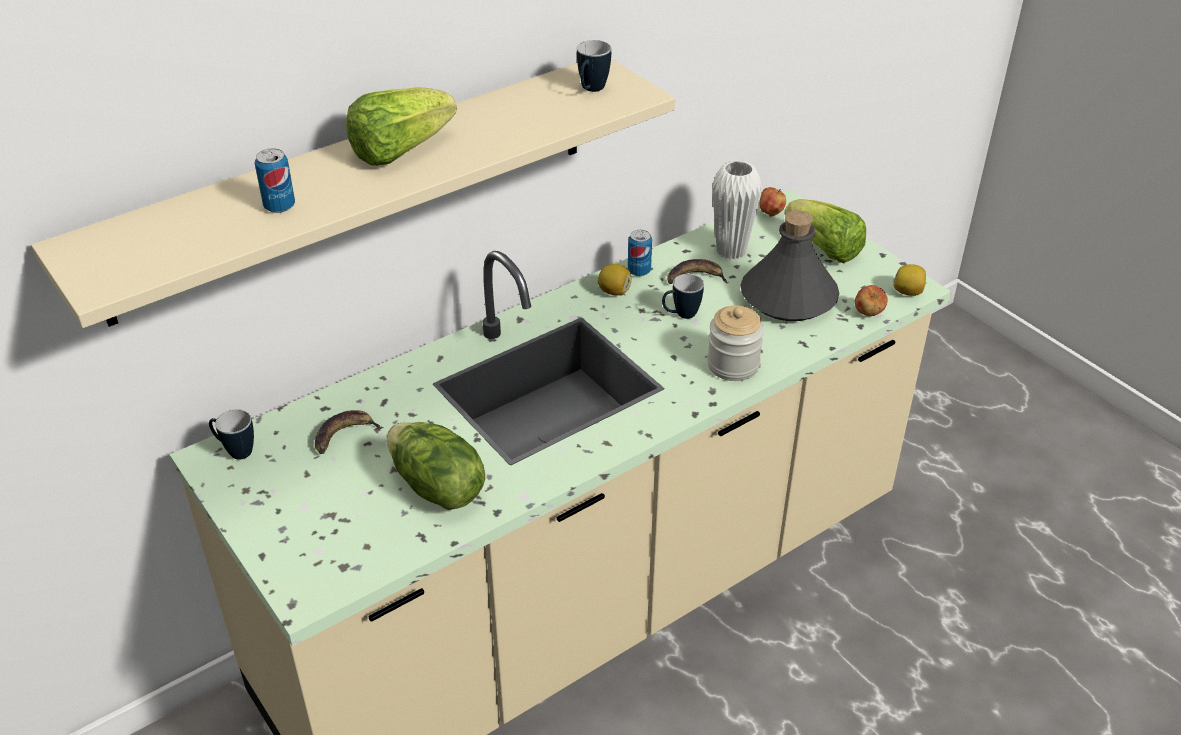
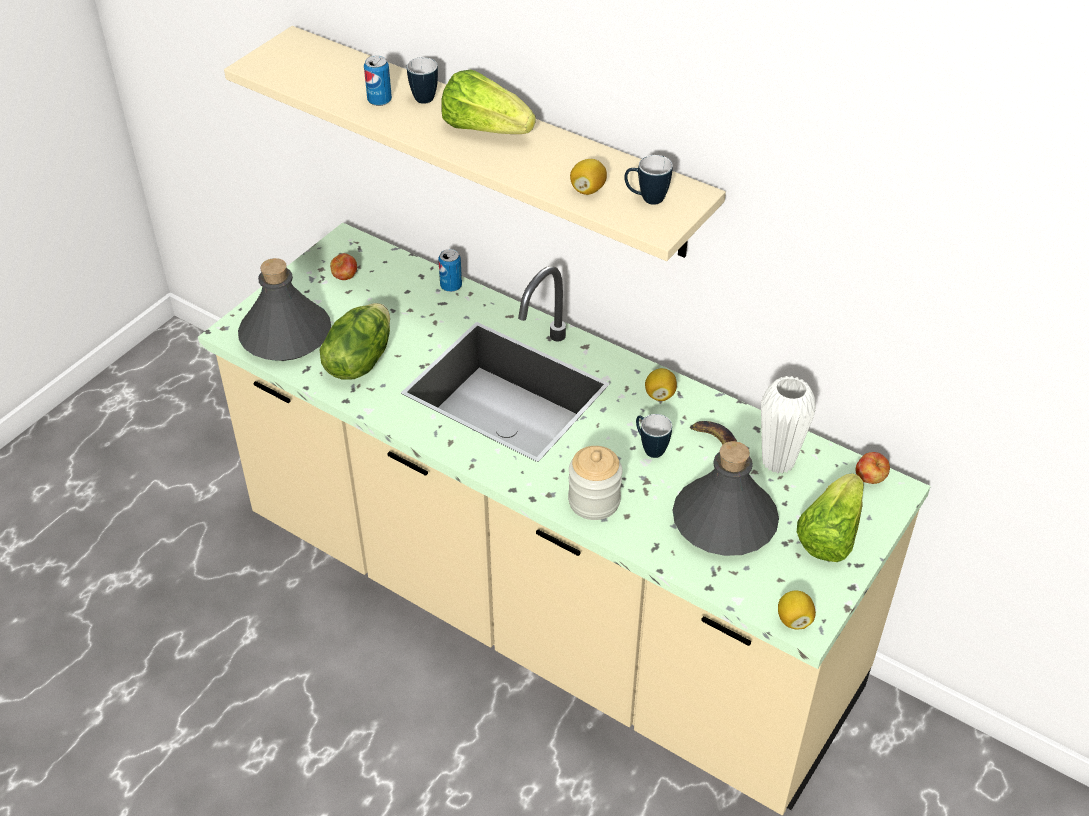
camera: 70 degrees right, 5 degrees up
mug [209,409,254,460] -> mug moved to [407,57,438,104]
banana [315,410,384,454] -> none
can [628,230,652,276] -> can moved to [438,249,462,292]
apple [855,285,888,316] -> apple moved to [330,253,357,280]
none -> grey bottle [238,258,331,361]
none -> lemon [570,159,607,195]

